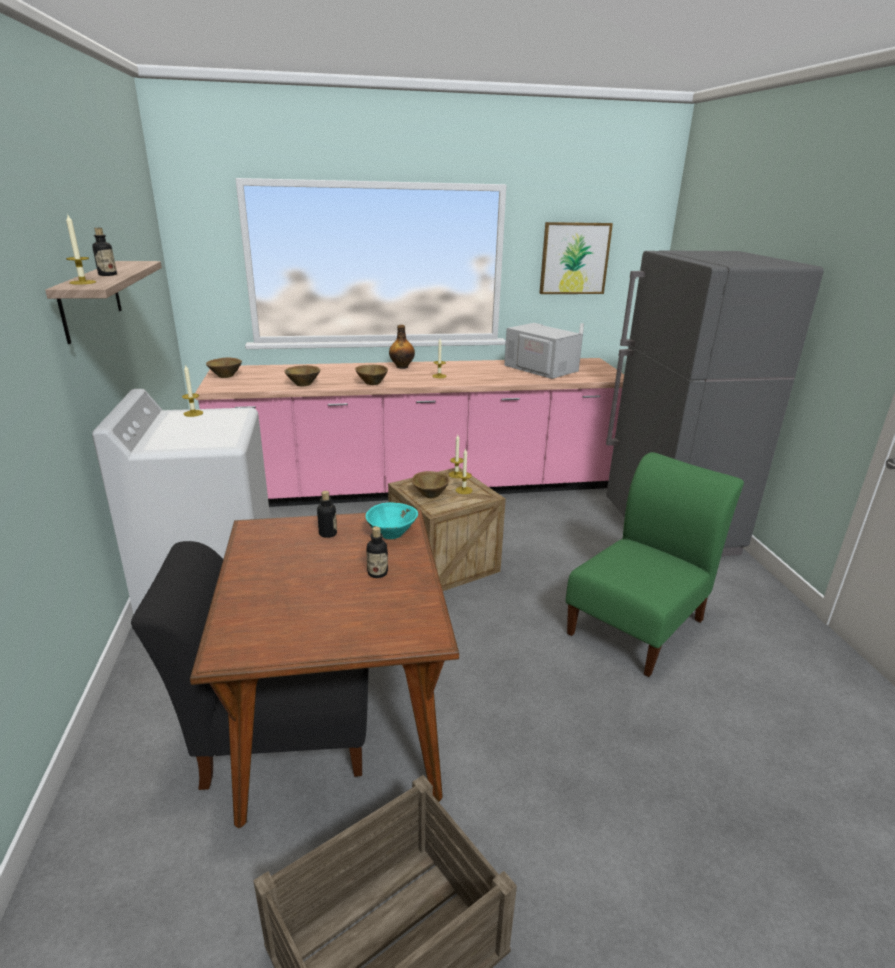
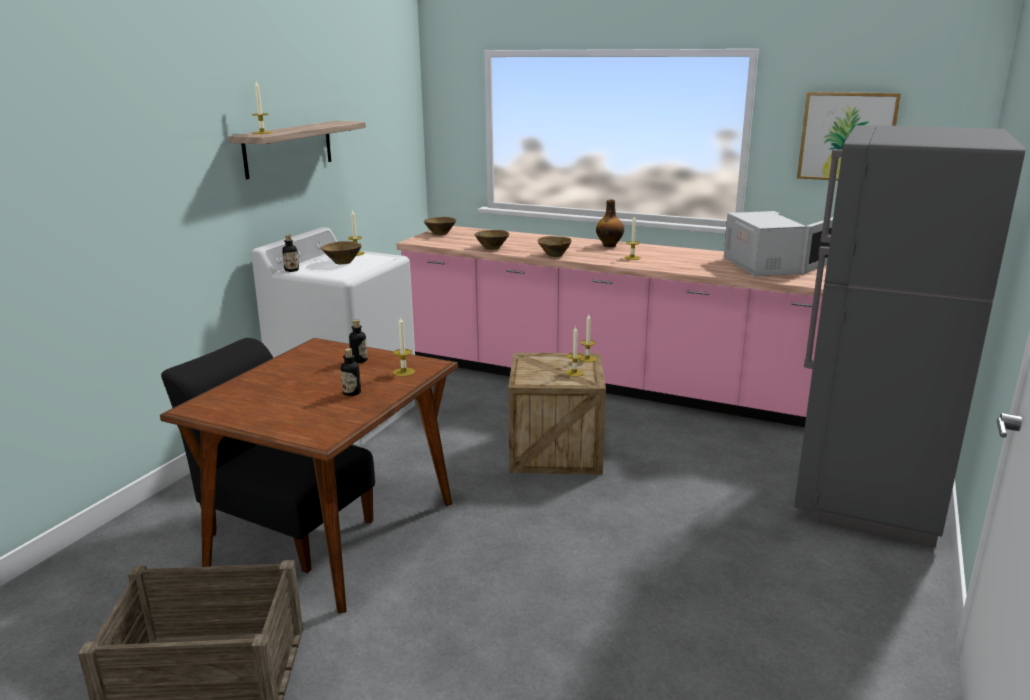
camera: 35 degrees right, 5 degrees down
bottle [92,228,117,276] -> bottle moved to [282,235,299,272]
turquoise bowl [365,502,418,539] -> candle [393,316,415,377]
brown bowl [412,471,449,498] -> brown bowl moved to [321,241,362,264]
green chair [566,452,744,677] -> none

